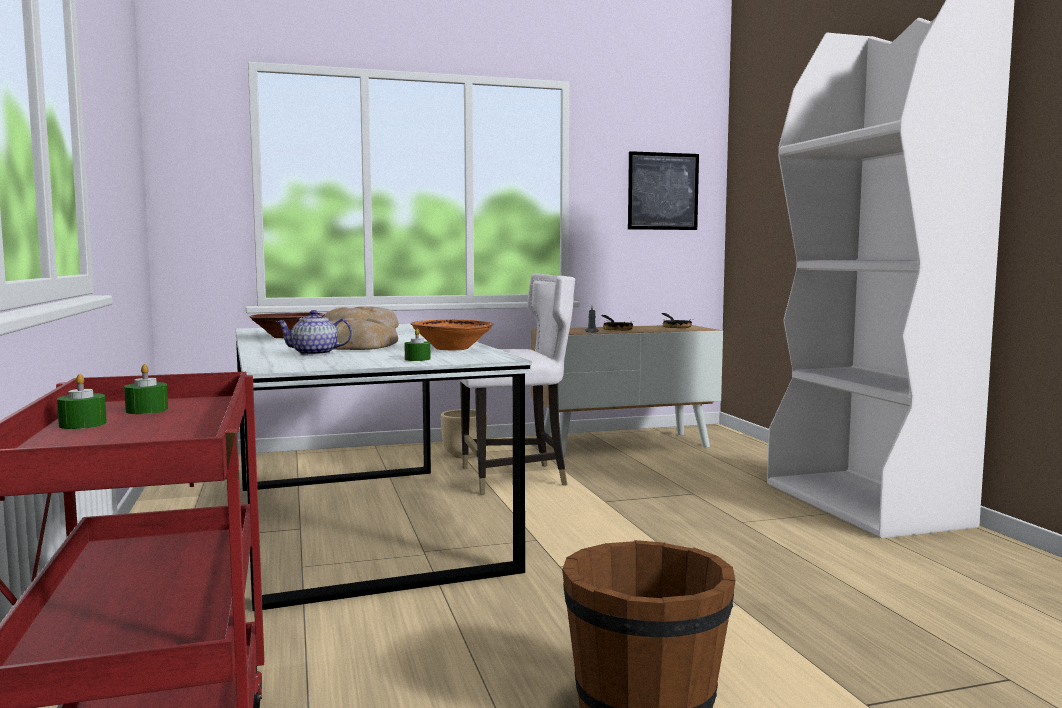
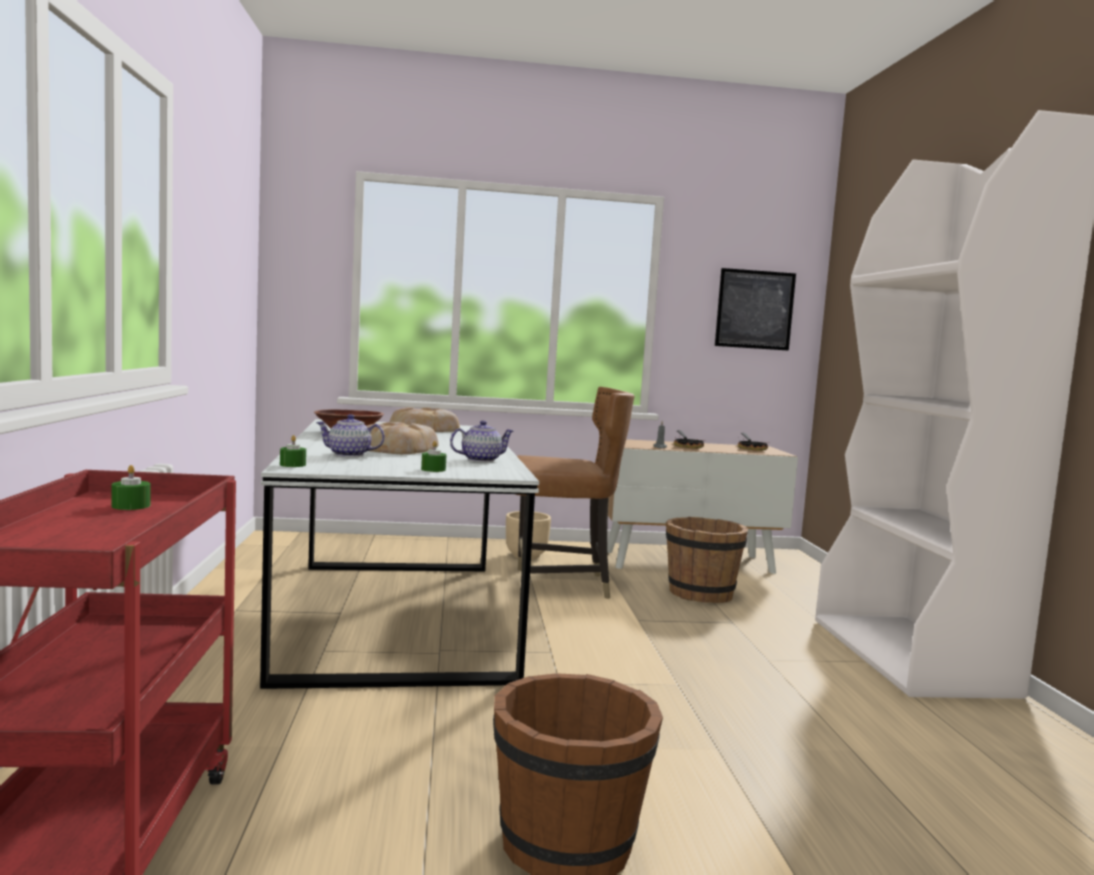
camera: 10 degrees right, 0 degrees up
green candle [57,374,107,429] -> green candle moved to [280,435,306,467]
orange bowl [411,319,494,350] -> teapot [450,420,514,462]
white chair [460,274,575,495] -> brown chair [516,387,635,599]
none -> brown bucket [666,517,748,603]

